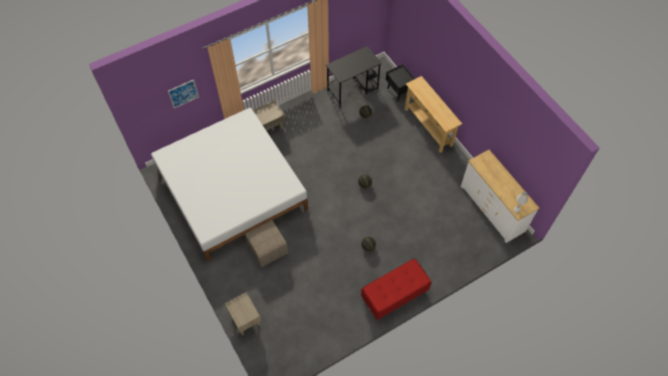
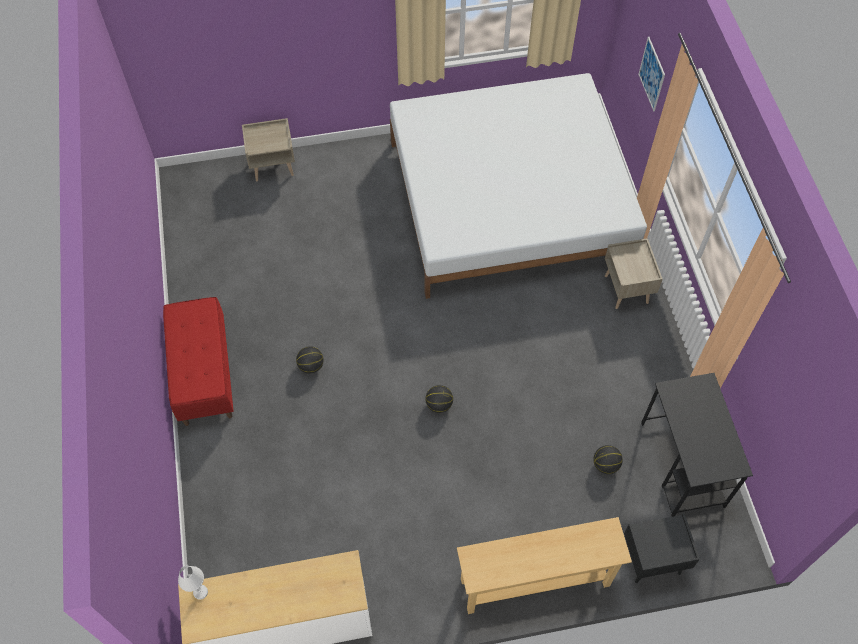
camera: 110 degrees right, 0 degrees up
beige ottoman [245,220,288,267] -> none

